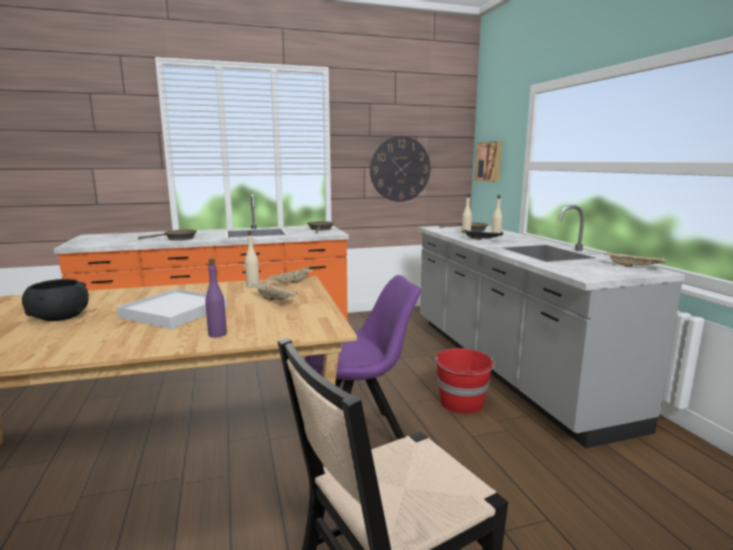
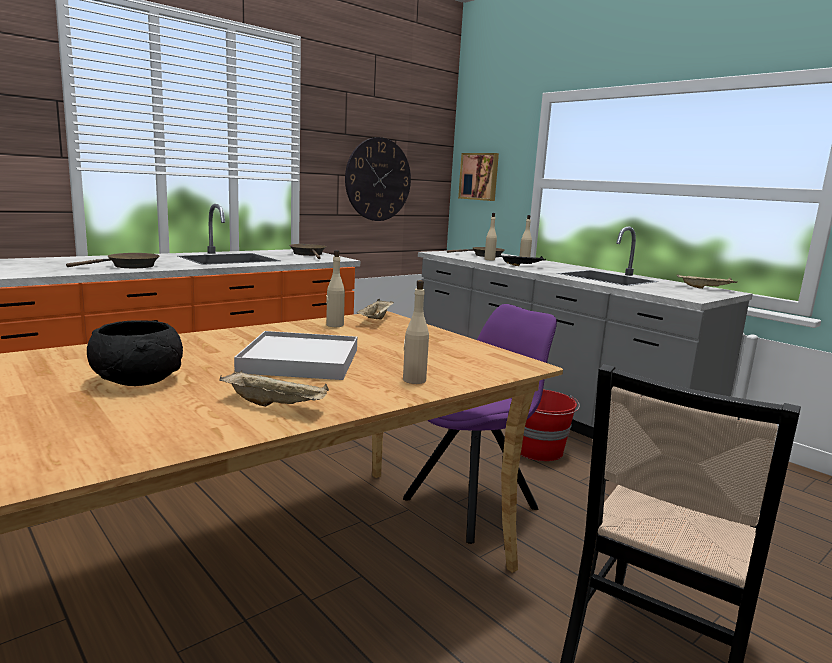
camera: 25 degrees left, 0 degrees up
purple bottle [206,258,227,337] -> beige bottle [403,280,429,384]
beige tray [252,283,298,301] -> beige tray moved to [219,371,329,407]

